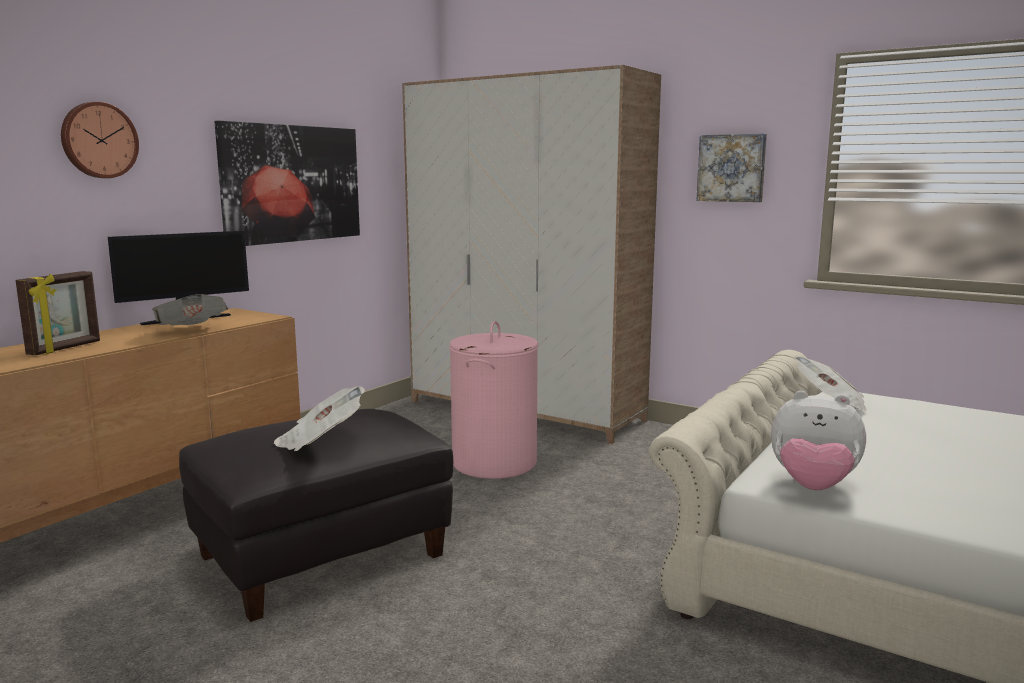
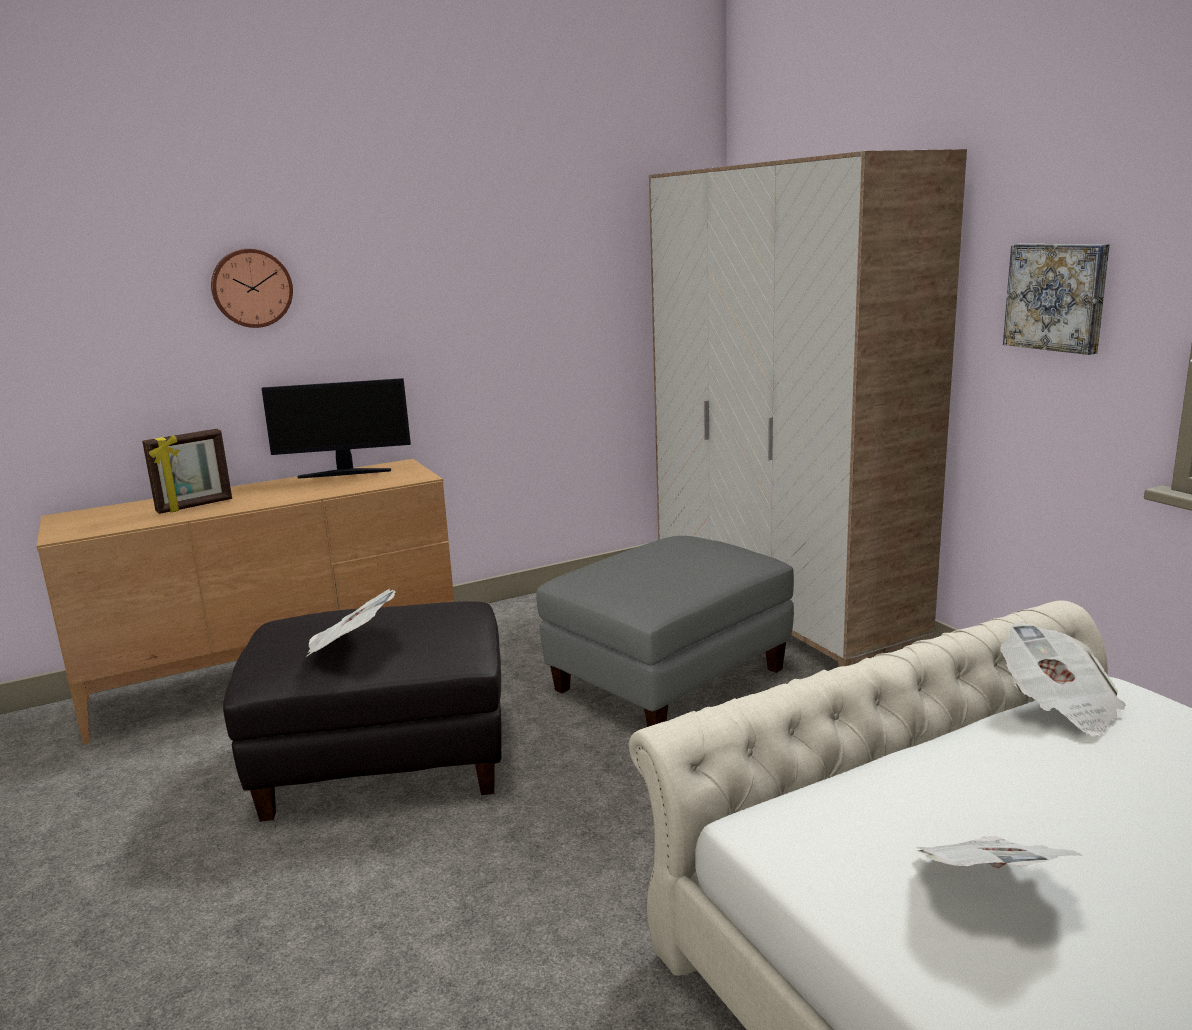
camera: 30 degrees right, 5 degrees up
newspaper [152,294,228,325] -> newspaper moved to [916,836,1083,868]
picture [215,121,360,246] -> none
pink laundry basket [449,321,539,479] -> grey ottoman [536,536,794,727]
plush toy [771,391,866,490] -> none

